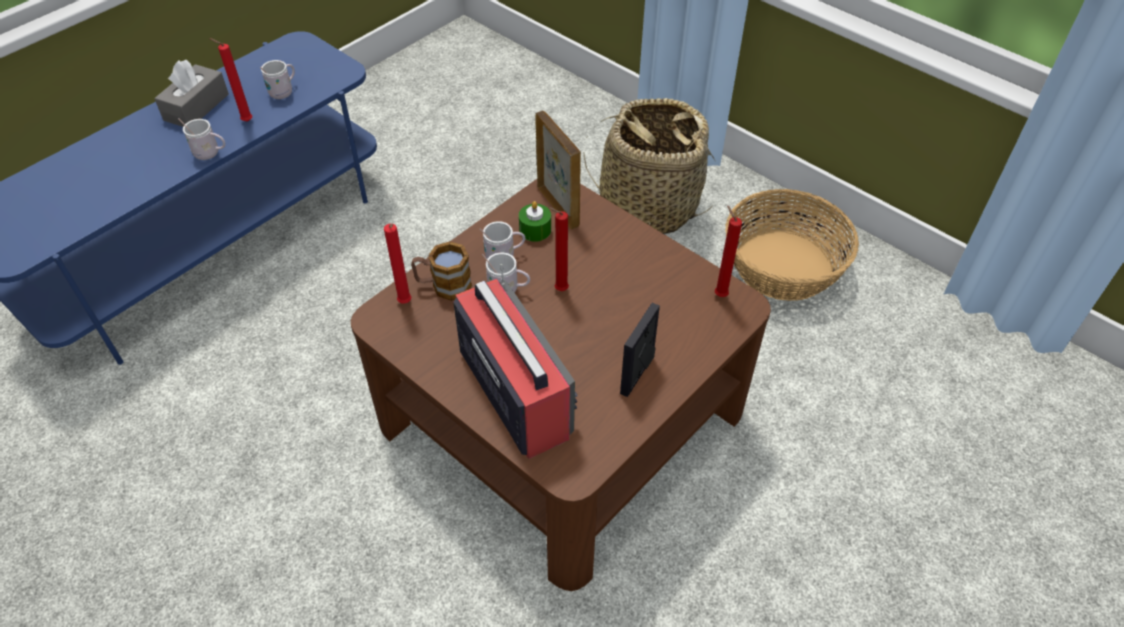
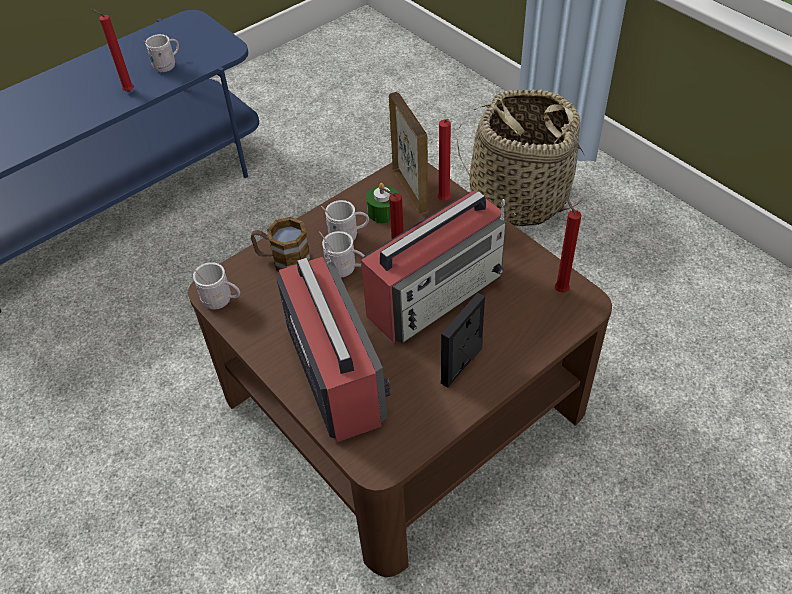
camera: 10 degrees right, 0 degrees up
grey tissue box [154,60,229,127] -> none
white mug [178,118,225,160] -> white mug moved to [189,262,240,309]
red candle [384,224,411,303] -> red candle moved to [438,119,451,201]
basket [725,189,859,301] -> none
none -> radio [361,190,506,343]

